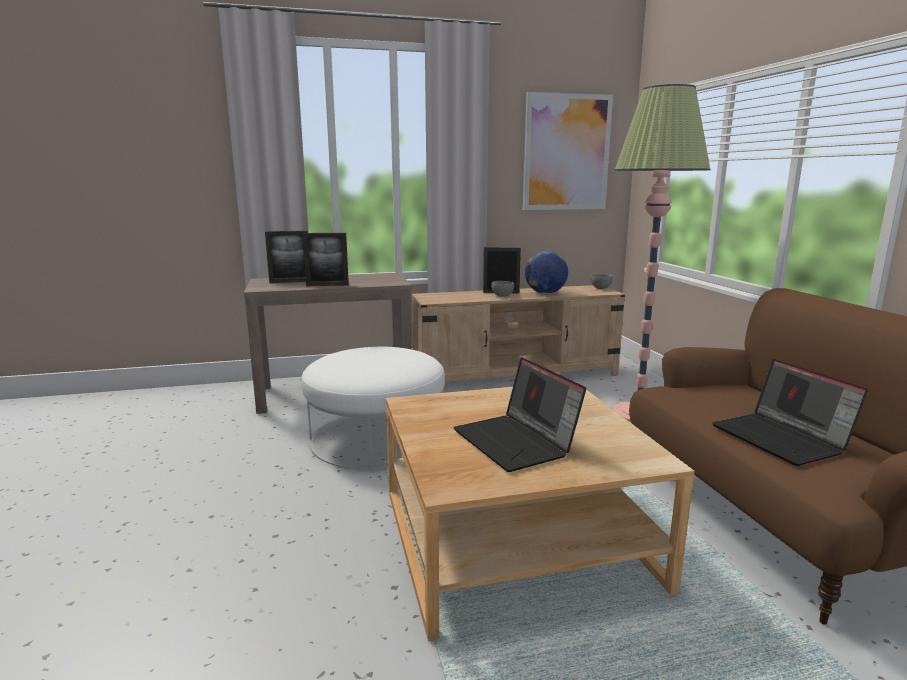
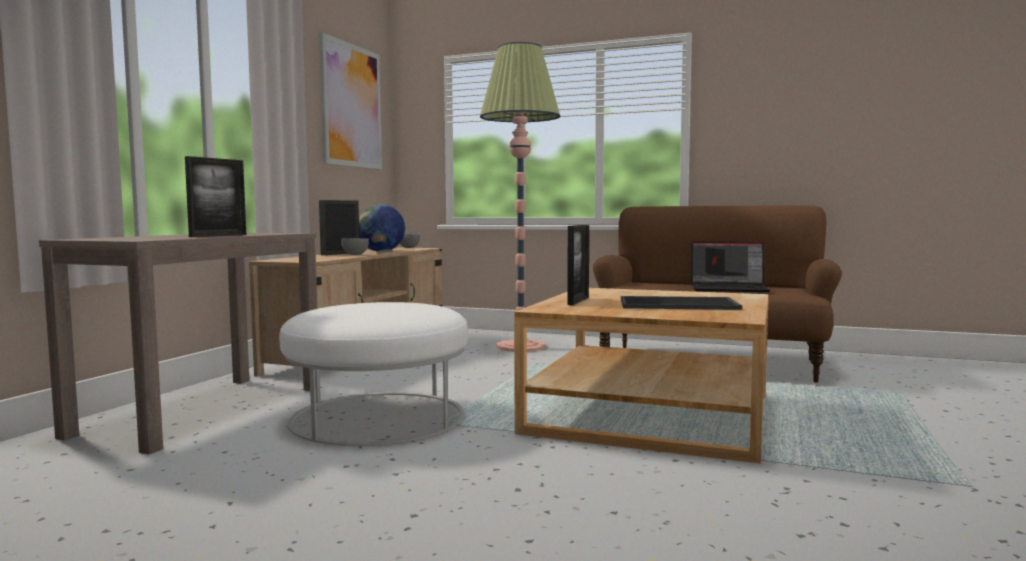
camera: 55 degrees left, 10 degrees down
picture frame [265,231,308,283] -> picture frame moved to [567,225,589,305]
laptop [453,357,586,472] -> tray [621,296,742,310]

